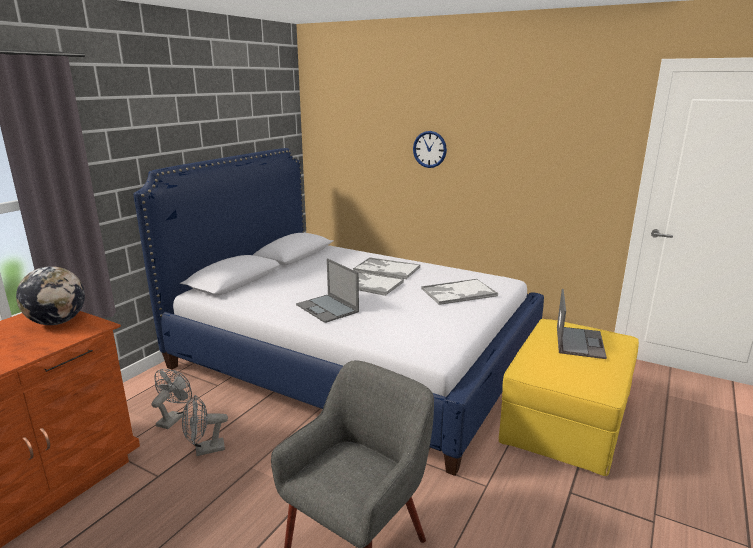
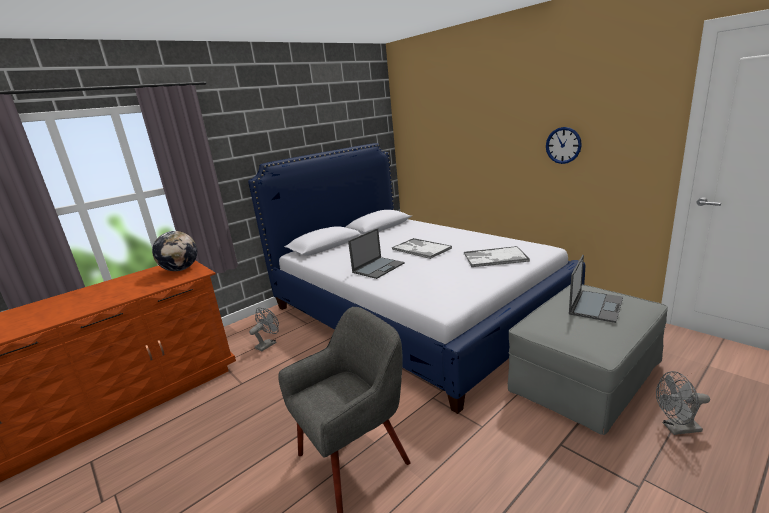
camera: 20 degrees right, 0 degrees up
grey fan [182,395,228,456] -> grey fan moved to [656,371,710,435]
laptop [296,259,359,323] -> laptop turned 120 degrees counterclockwise [348,228,405,279]
tray [353,257,420,279] -> none
wall clock [413,131,447,168] -> wall clock moved to [546,127,582,164]
yellow ottoman [499,319,639,476] -> grey ottoman [508,284,668,435]

